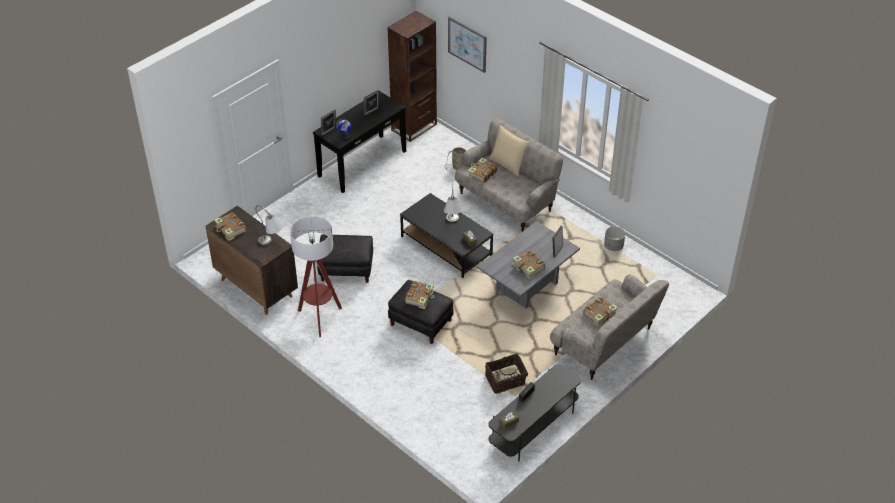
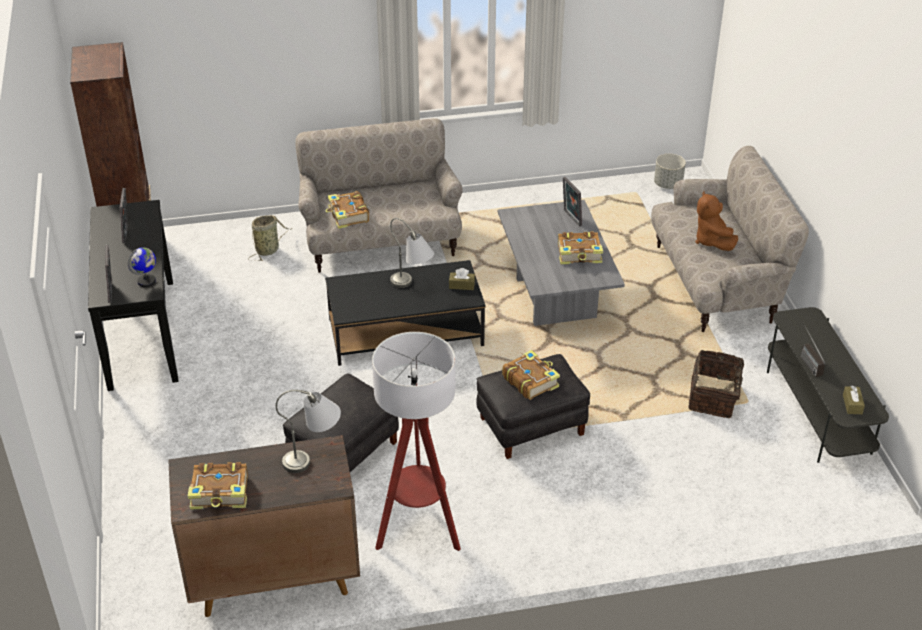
camera: 55 degrees left, 5 degrees down
picture [448,16,487,73] -> none
beige pillow [489,125,529,177] -> none
book [583,297,618,327] -> brown plush toy [695,191,738,251]
grey planter [604,226,625,251] -> grey planter moved to [654,154,686,189]

